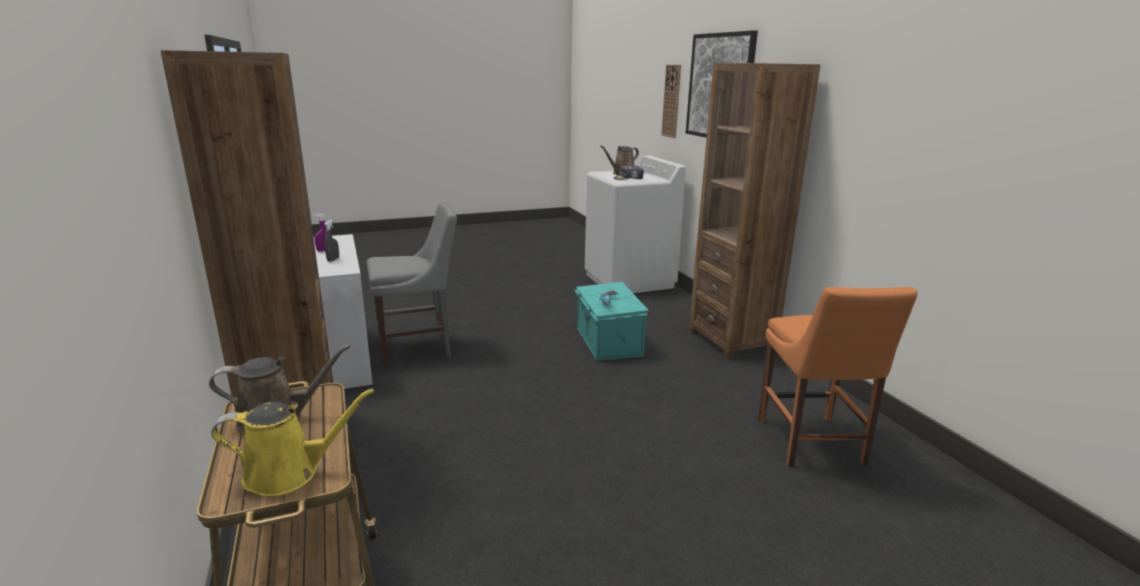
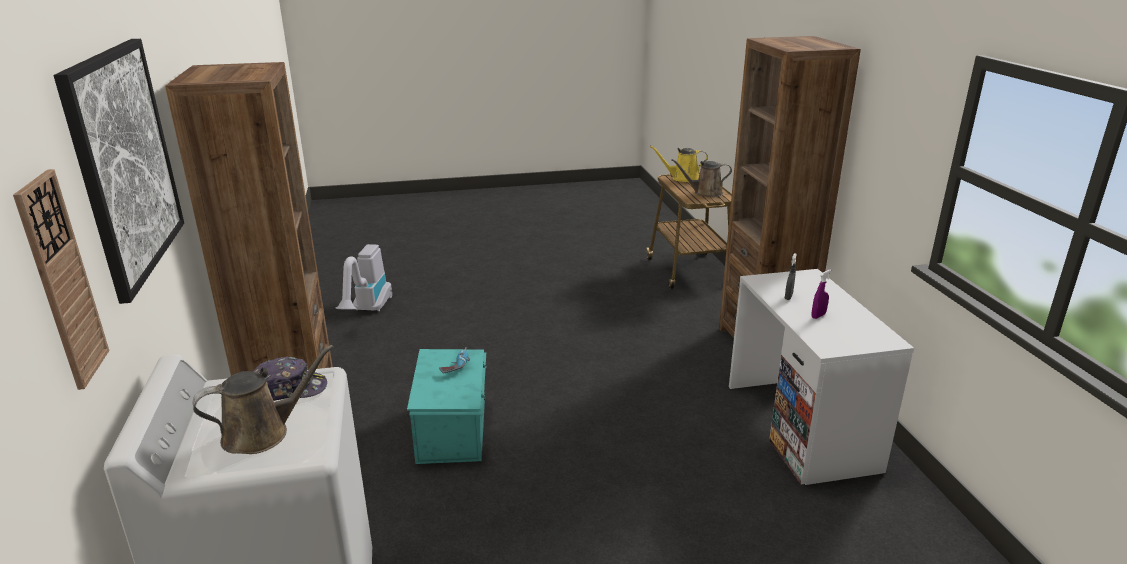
camera: 170 degrees left, 5 degrees up
grey chair [366,202,457,367] -> none
orange chair [758,287,918,467] -> vacuum cleaner [336,244,392,311]

